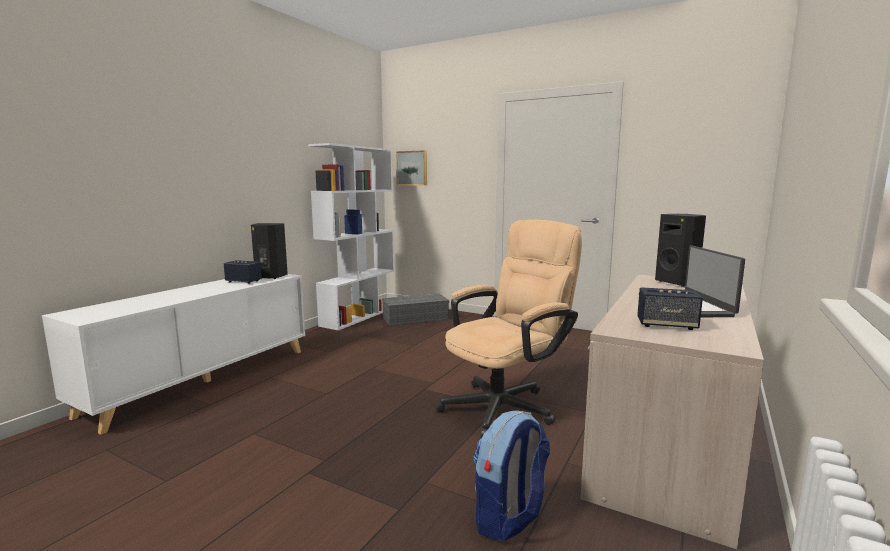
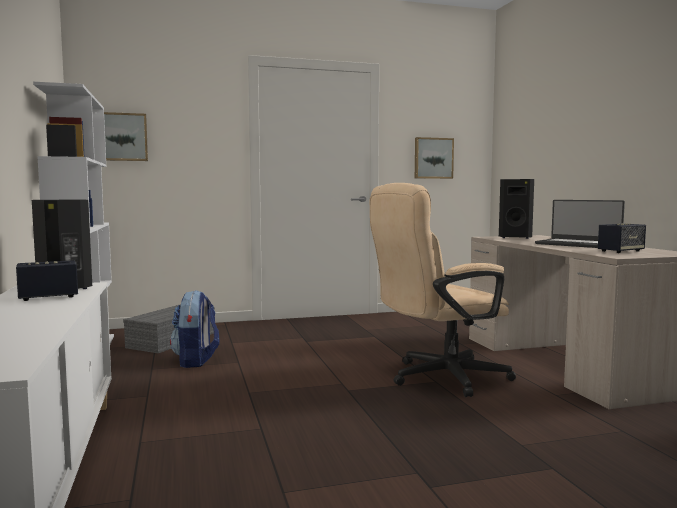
camera: 45 degrees left, 5 degrees down
beige office chair [437,220,582,438] -> beige office chair turned 120 degrees counterclockwise [370,183,516,397]
backpack [473,411,550,541] -> backpack moved to [170,290,219,368]
none -> picture [415,137,454,179]

